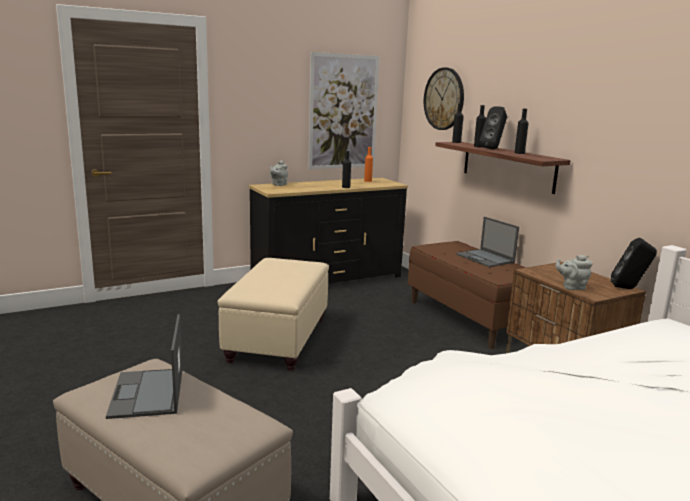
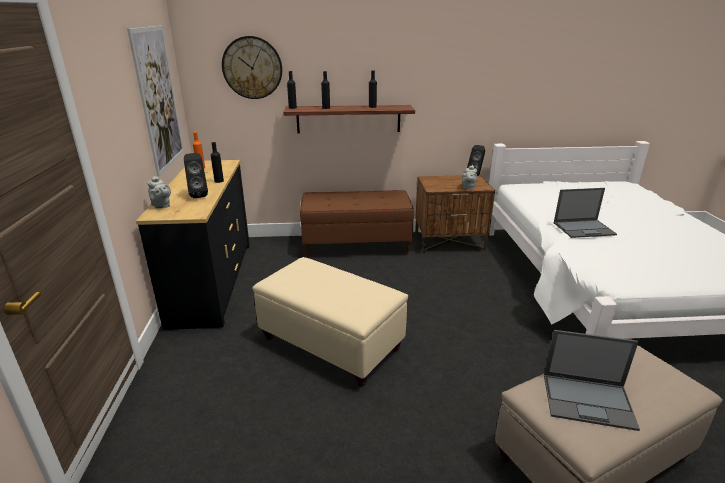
camera: 65 degrees left, 10 degrees up
laptop [456,217,519,267] -> laptop moved to [554,188,617,238]
black speaker [479,107,507,149] -> black speaker moved to [184,153,208,198]

